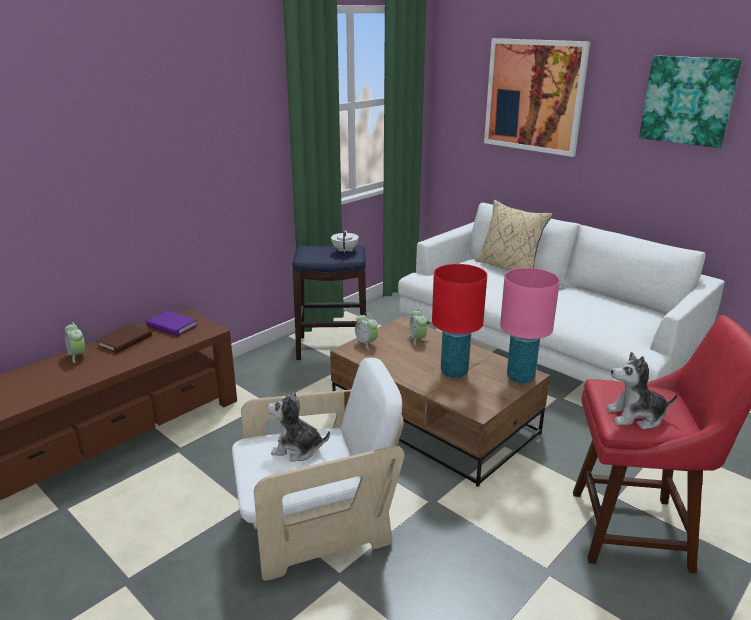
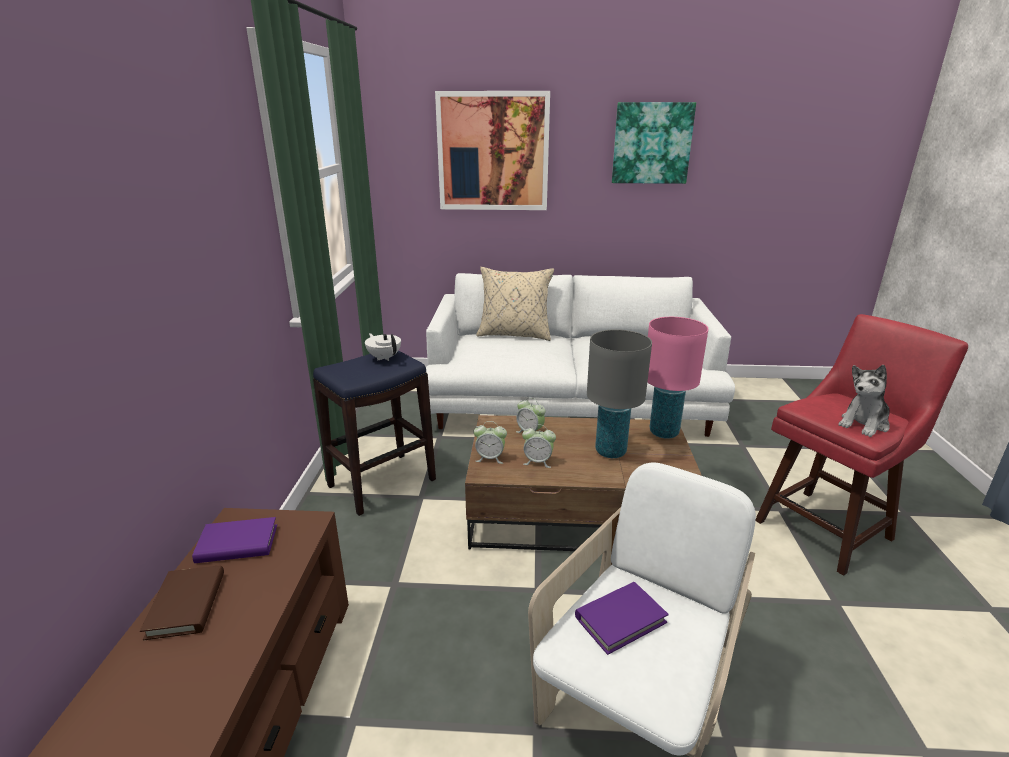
camera: 40 degrees left, 0 degrees up
alarm clock [65,322,85,363] -> alarm clock moved to [522,424,556,468]
plush toy [267,389,330,461] -> purple book [575,582,669,655]
red table lamp [432,264,487,378] -> grey table lamp [587,329,652,458]

